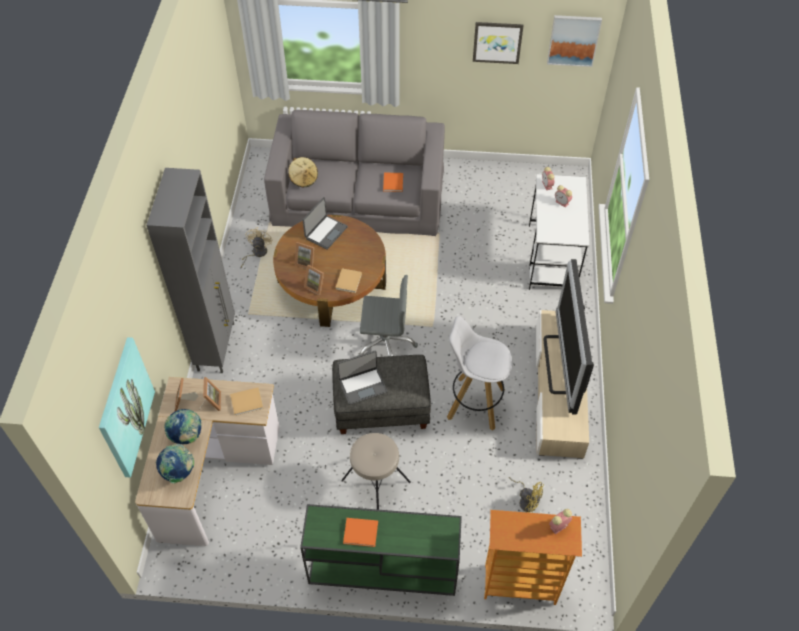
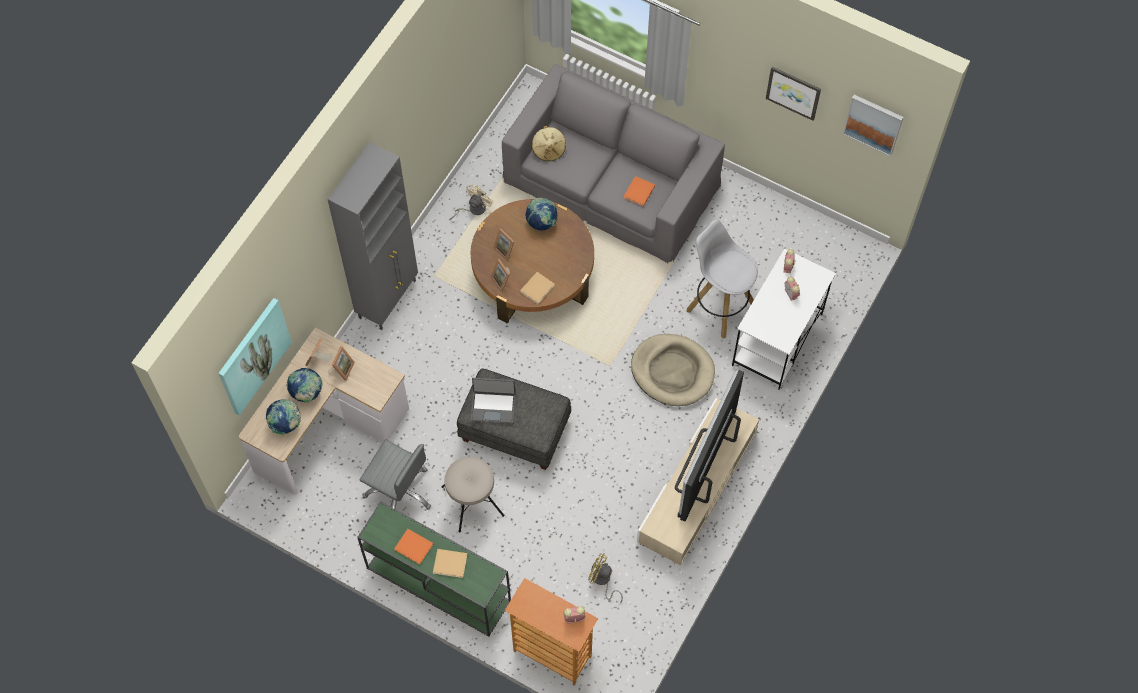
camera: 25 degrees right, 10 degrees up
beige book [230,387,264,416] -> beige book moved to [433,549,467,578]
laptop [303,197,348,250] -> globe [525,198,558,230]
grey office chair [358,275,418,356] -> grey office chair moved to [360,440,431,510]
white stool [447,316,512,431] -> white stool moved to [687,219,758,339]
yellow fan [509,477,544,513] -> yellow fan turned 150 degrees clockwise [588,553,623,603]
none -> beige dog bed [631,334,715,406]

